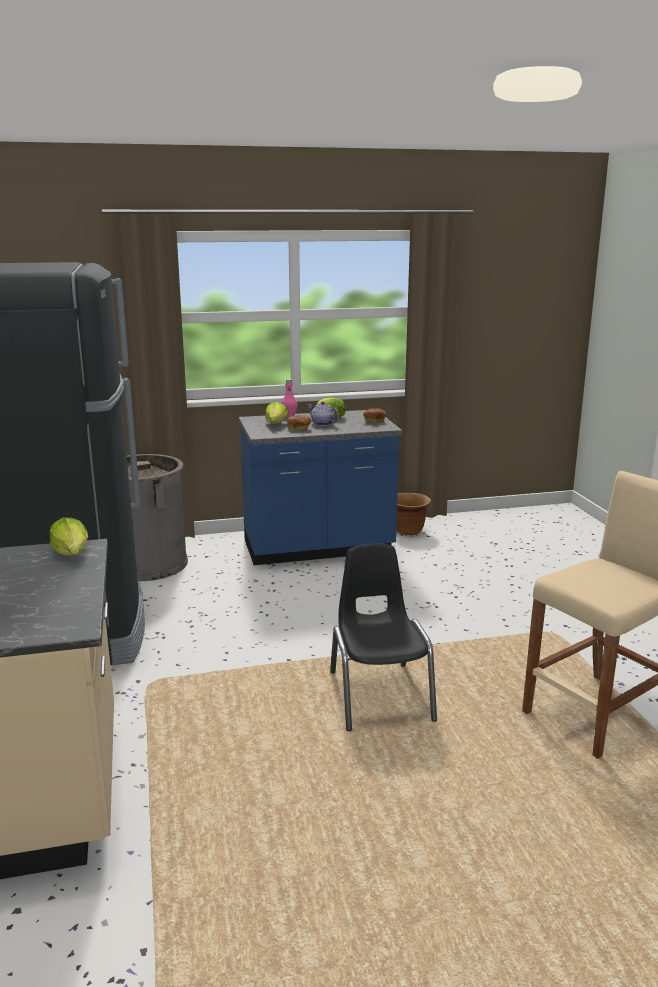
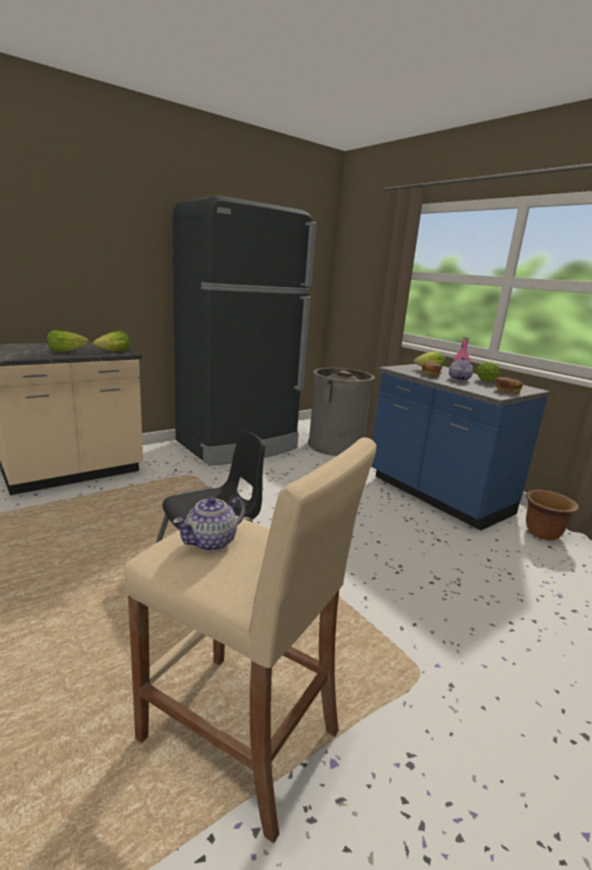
camera: 65 degrees right, 0 degrees up
none -> lettuce [47,330,89,352]
none -> teapot [173,497,246,551]

